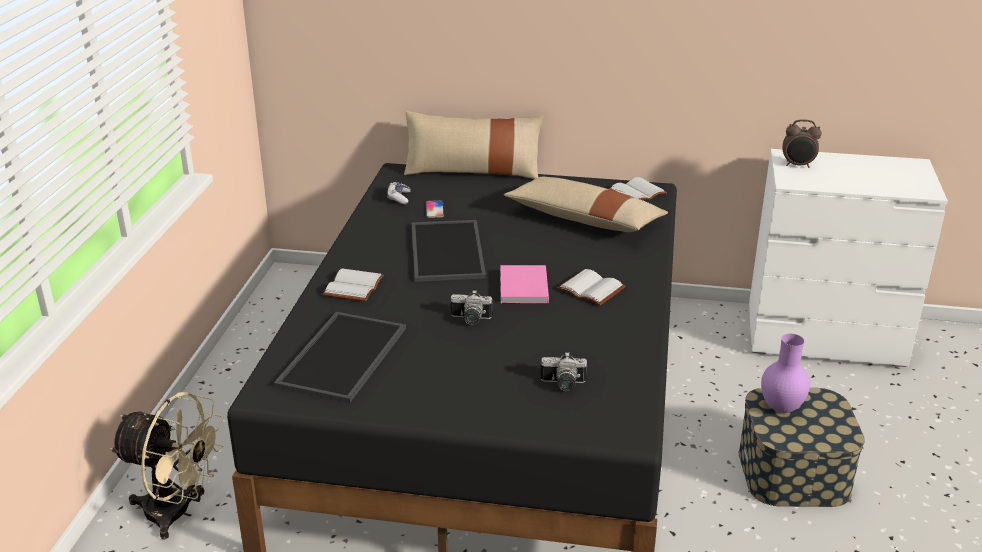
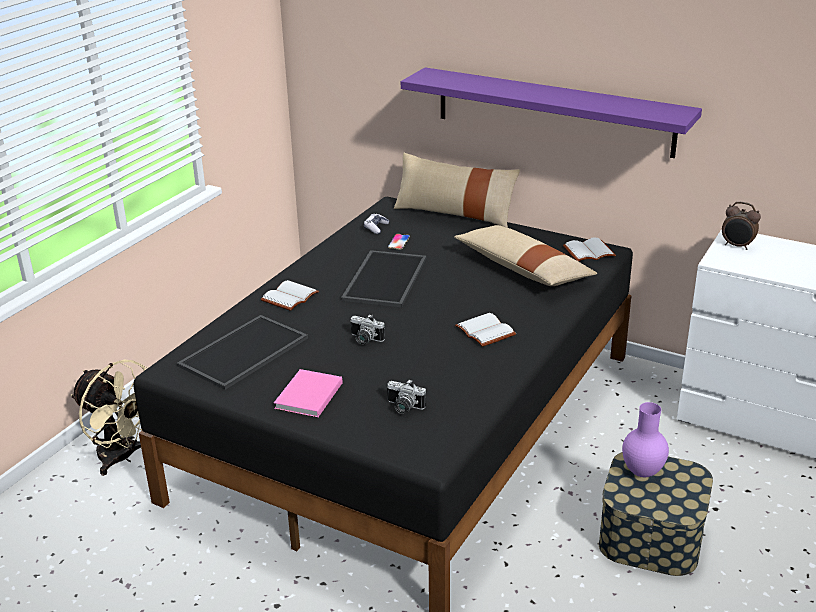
camera: 20 degrees right, 0 degrees up
pink book [500,265,549,303] -> pink book moved to [274,369,342,418]
none -> purple shelf [401,67,702,158]

